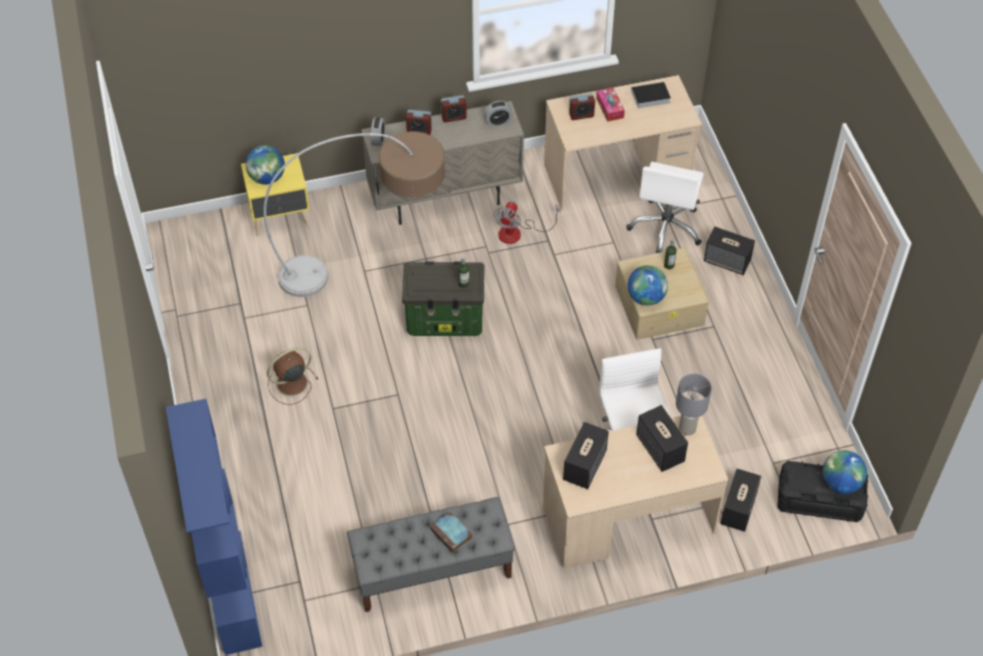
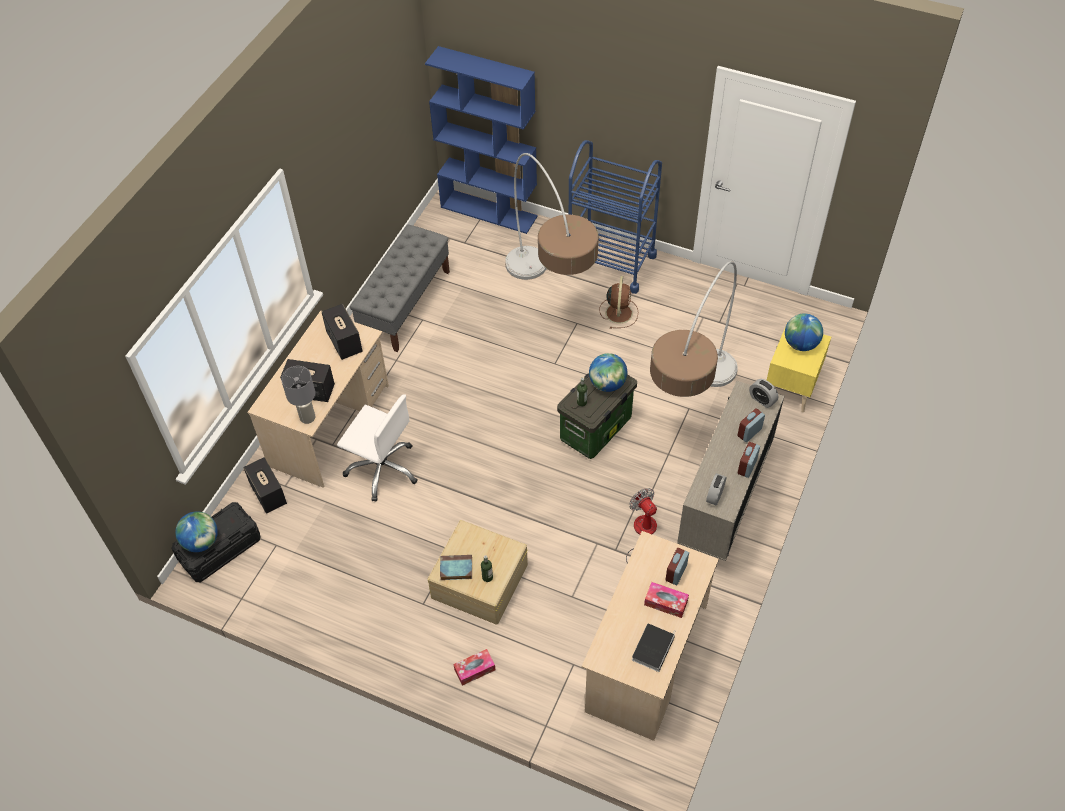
camera: 130 degrees right, 0 degrees up
book [430,512,472,553] -> book moved to [440,555,472,580]
white office chair [627,162,704,253] -> none
globe [628,265,668,306] -> globe moved to [589,353,627,392]
speaker [704,226,755,275] -> tissue box [453,649,496,686]
none -> floor lamp [505,153,599,280]
none -> blue cart [569,140,662,294]

